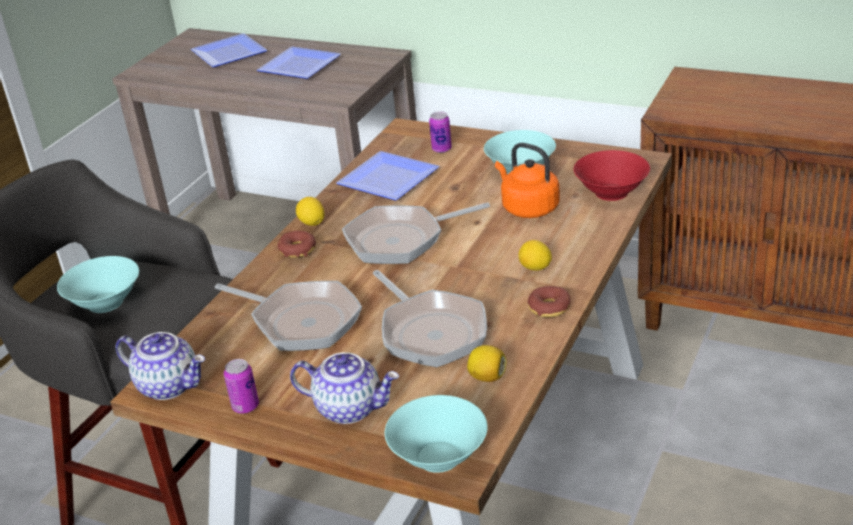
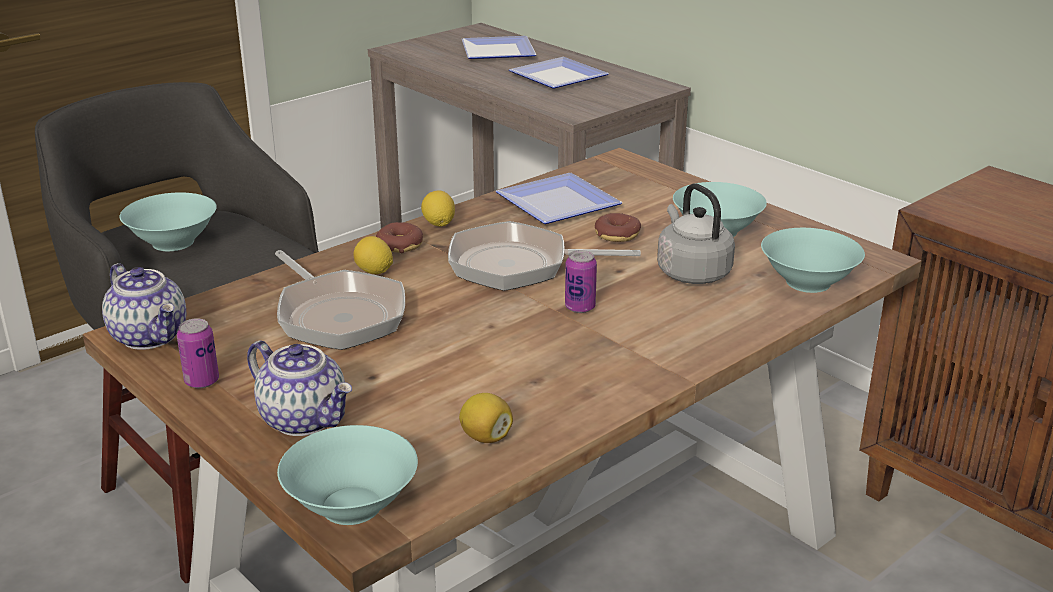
camera: 20 degrees right, 5 degrees down
frying pan [373,270,487,367] -> none
can [429,111,452,153] -> can moved to [565,250,597,313]
orange kettle [495,143,560,218] -> grey kettle [657,183,735,284]
lemon [518,240,552,271] -> lemon moved to [354,236,393,274]
donut [527,286,571,318] -> donut moved to [595,213,641,242]
red bowl [574,150,650,201] -> turquoise bowl [761,228,865,293]

